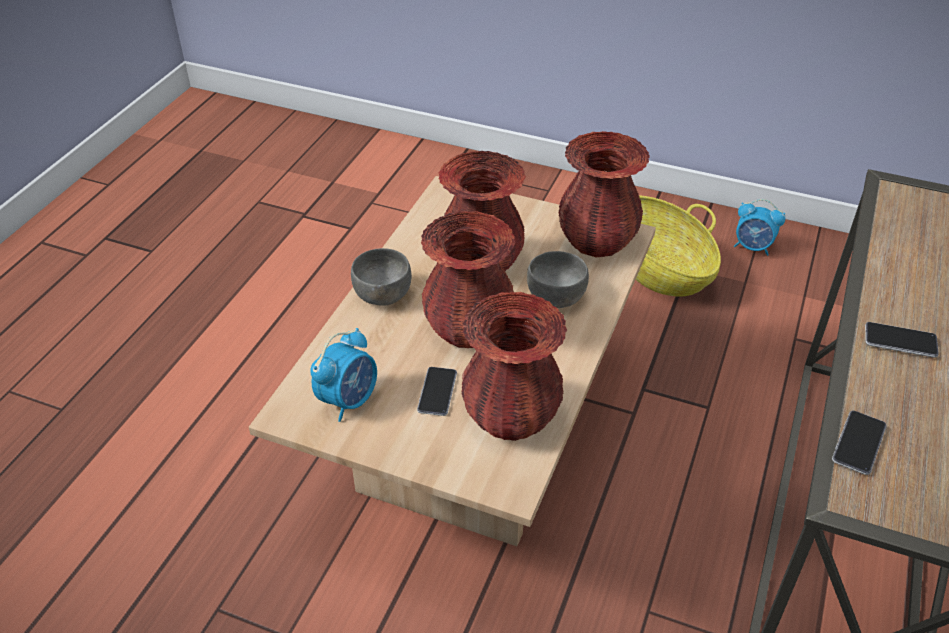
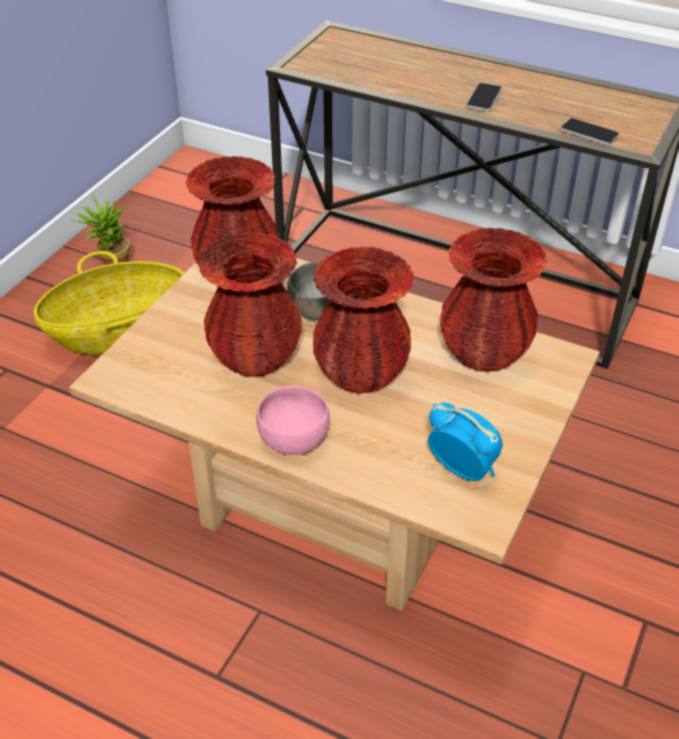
camera: 85 degrees left, 0 degrees up
grey bowl [351,248,412,306] -> pink bowl [256,386,330,455]
phone [417,367,457,416] -> none
alarm clock [734,199,786,256] -> potted plant [72,194,130,265]

